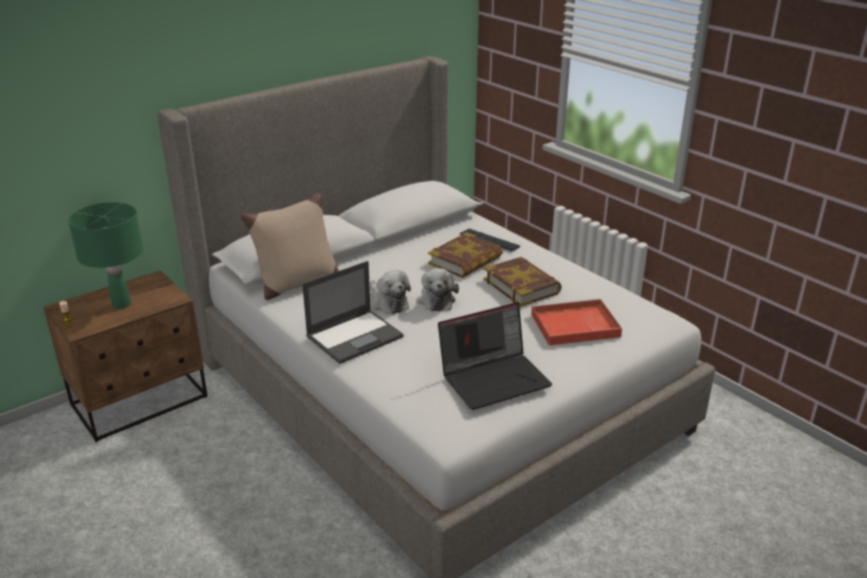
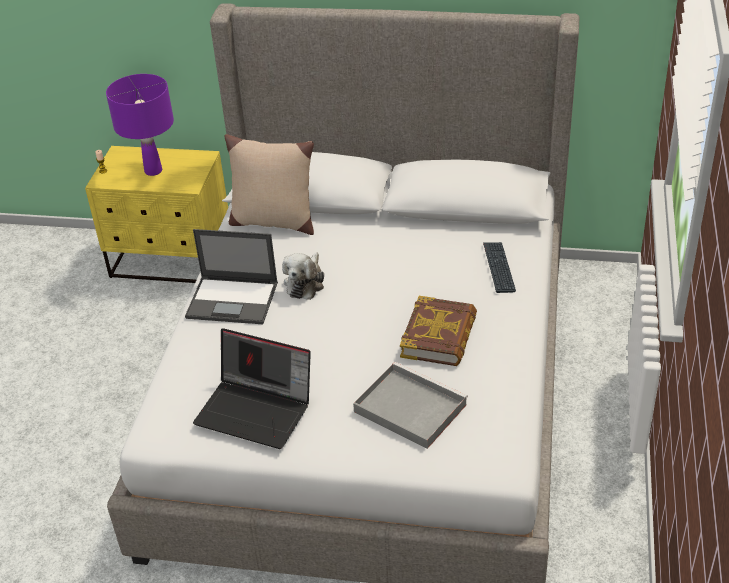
camera: 50 degrees right, 10 degrees up
brown nightstand [43,271,207,442] -> yellow nightstand [85,146,228,283]
green table lamp [68,202,143,309] -> purple table lamp [106,74,174,176]
plush toy [418,268,459,311] -> none
book [428,232,503,278] -> none
red tray [531,298,622,346] -> grey tray [353,362,468,449]

